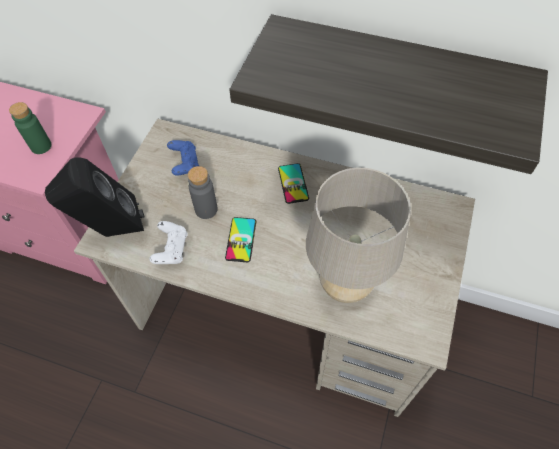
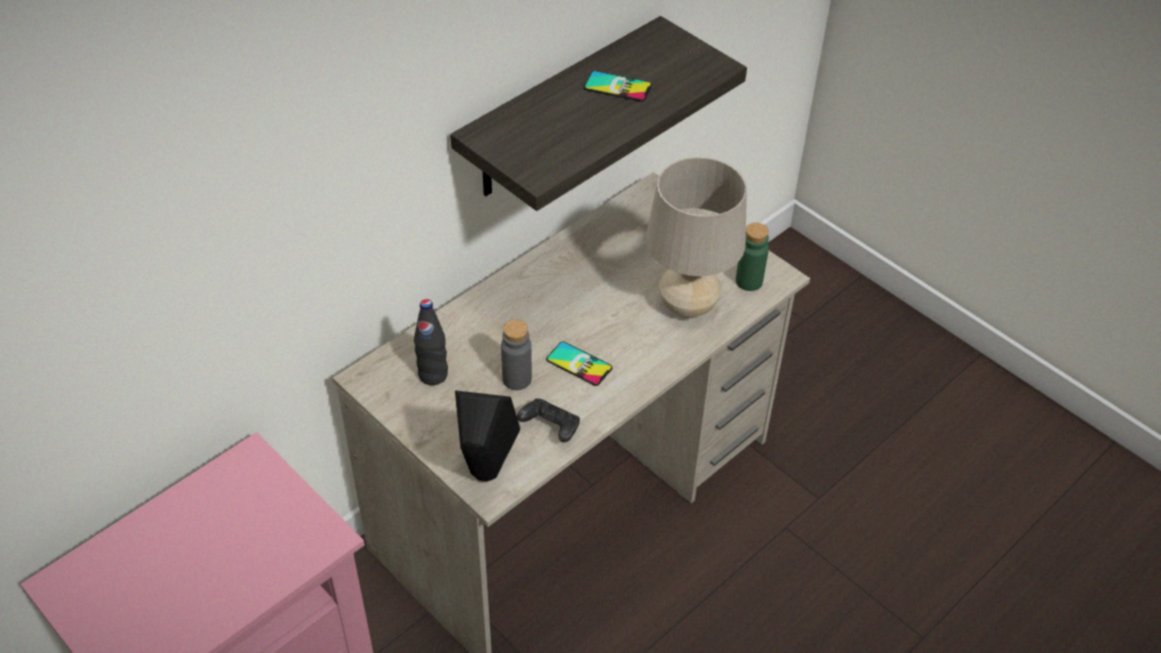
camera: 65 degrees left, 10 degrees down
green bottle [9,102,52,154] -> green bottle moved to [736,223,769,291]
white game controller [150,221,188,264] -> black game controller [517,398,580,442]
blue game controller [167,140,199,176] -> black bottle [414,299,448,385]
phone [278,163,309,204] -> phone moved to [584,71,652,102]

